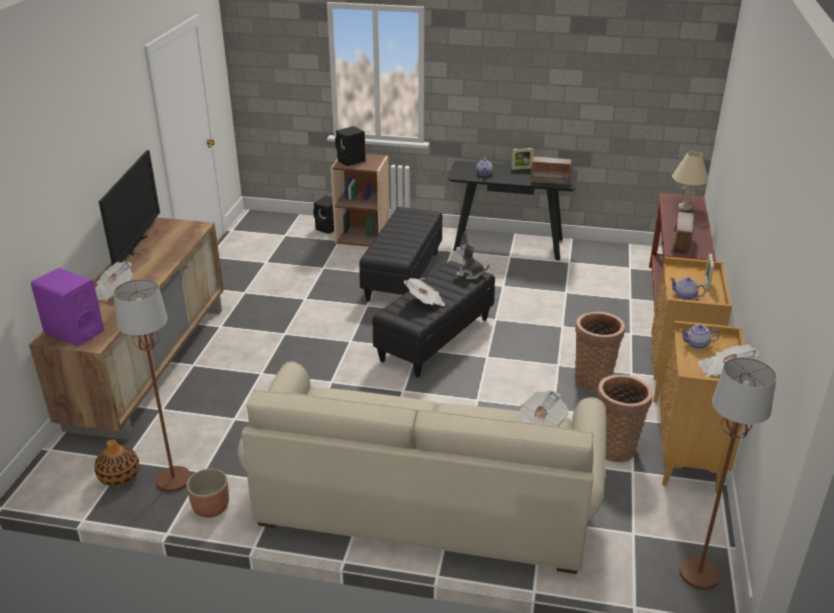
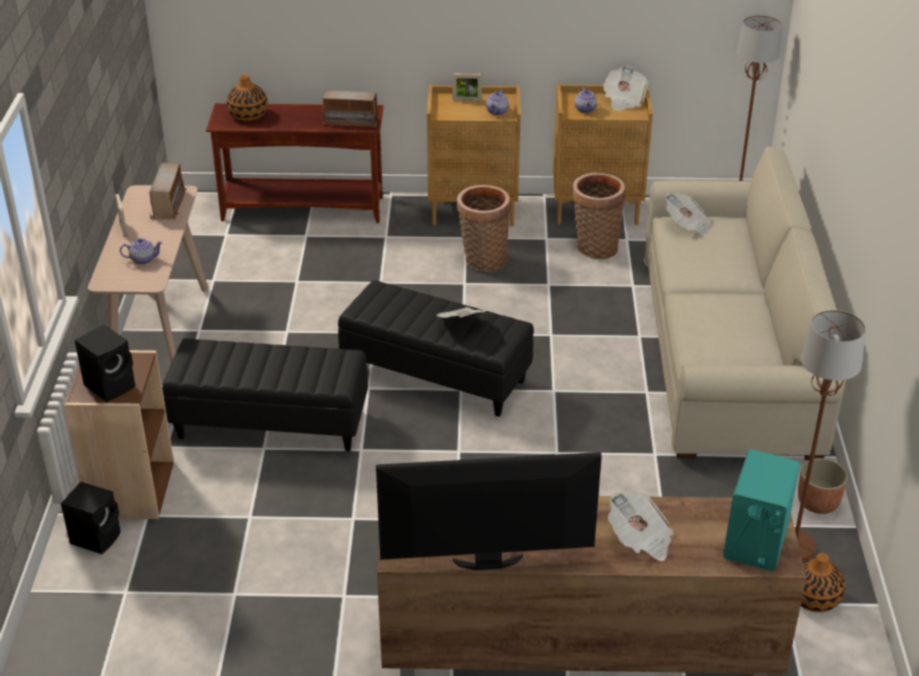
camera: 100 degrees left, 5 degrees up
purple speaker [31,268,104,347] -> turquoise speaker [723,450,800,571]
black console table [448,161,578,261] -> beige console table [88,185,209,363]
plush toy [456,241,489,279] -> none
beige table lamp [672,151,709,210] -> vase [227,74,268,121]

